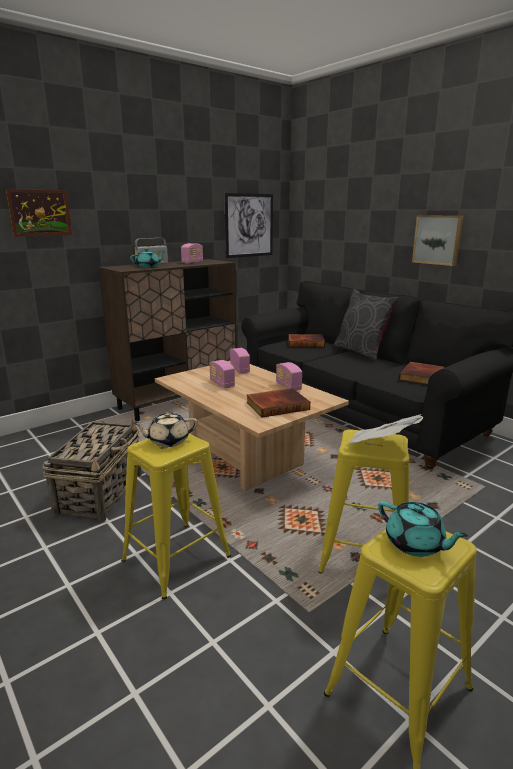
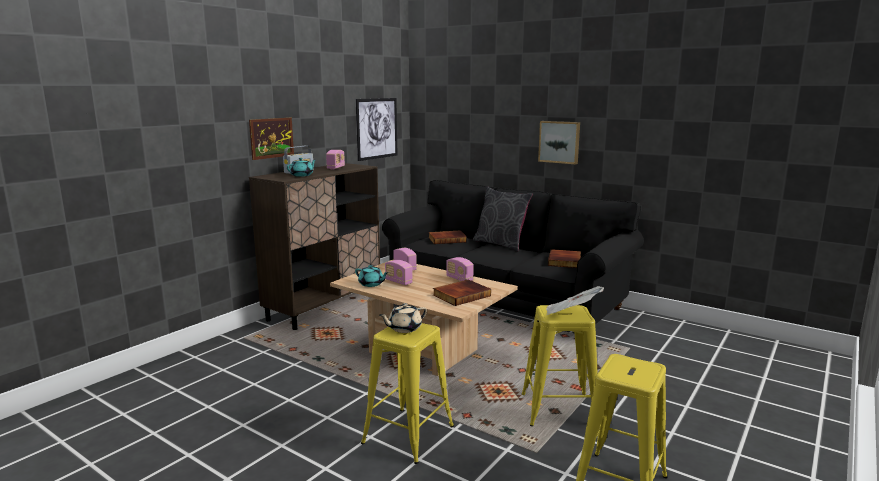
camera: 15 degrees left, 5 degrees down
picture [5,189,72,237] -> picture moved to [249,118,294,160]
basket [42,419,142,522] -> none
turquoise teapot [378,501,468,557] -> turquoise teapot moved to [355,265,388,287]

